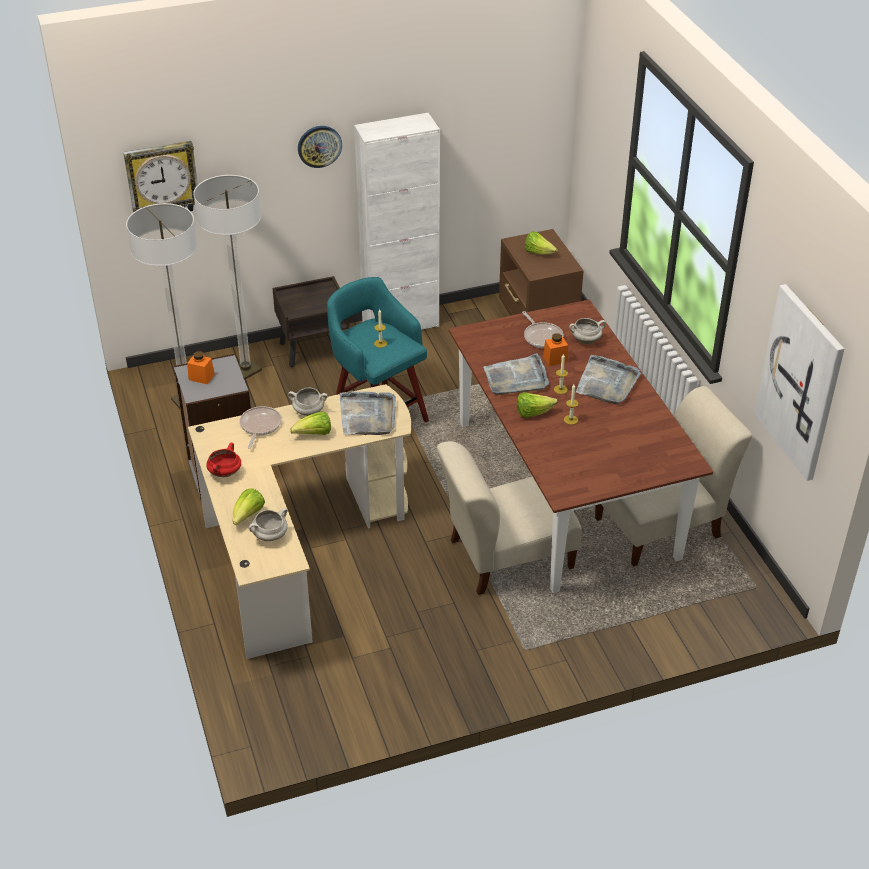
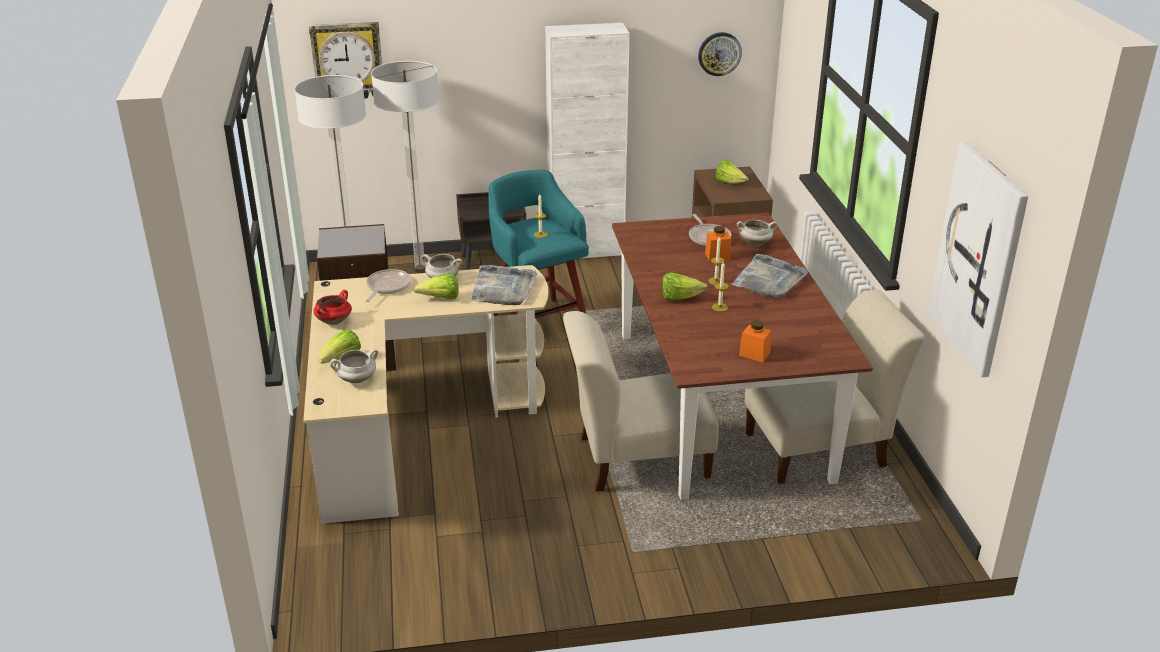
camera: 10 degrees right, 10 degrees down
orange jar [187,351,215,384] -> orange jar moved to [739,320,771,362]
wall clock [298,126,342,168] -> wall clock moved to [698,32,742,76]
grey tray [483,353,549,395] -> none

